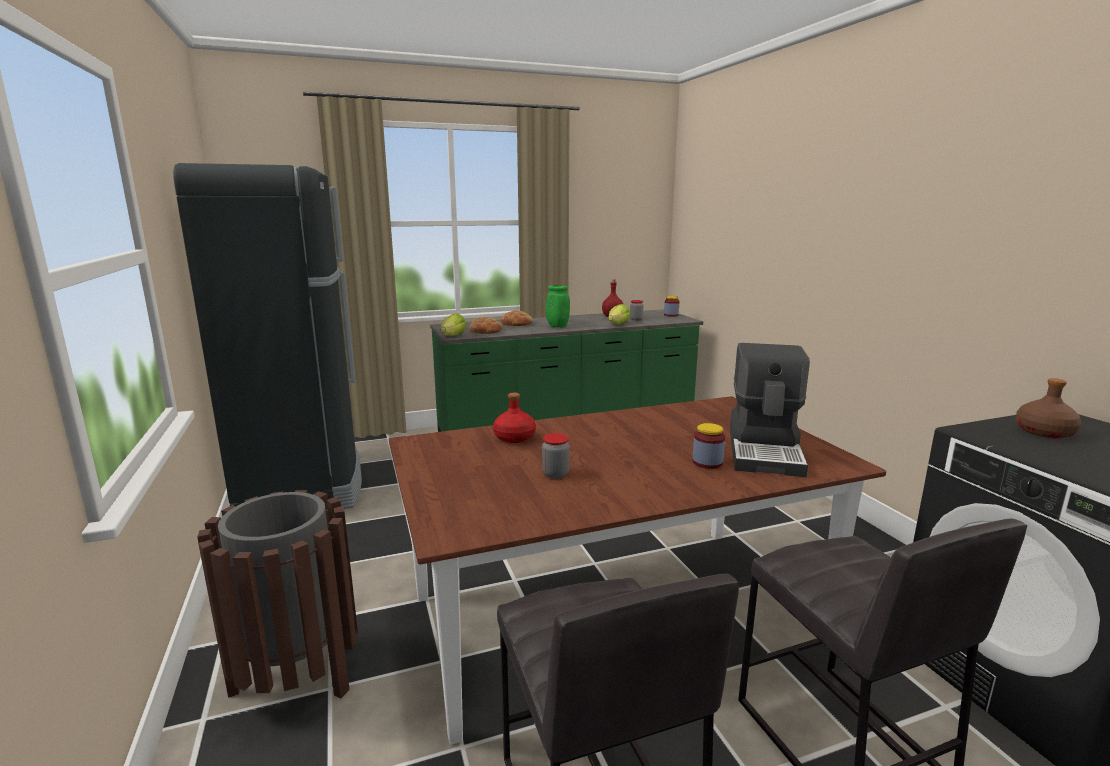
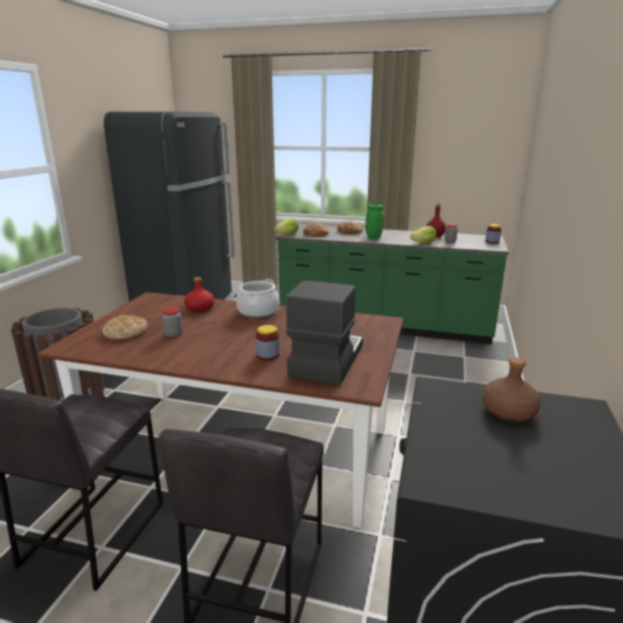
camera: 35 degrees right, 5 degrees up
coffee machine [730,343,810,477] -> coffee machine turned 150 degrees clockwise [286,280,363,385]
none -> bread [102,315,148,340]
none -> cooking pot [236,279,279,318]

